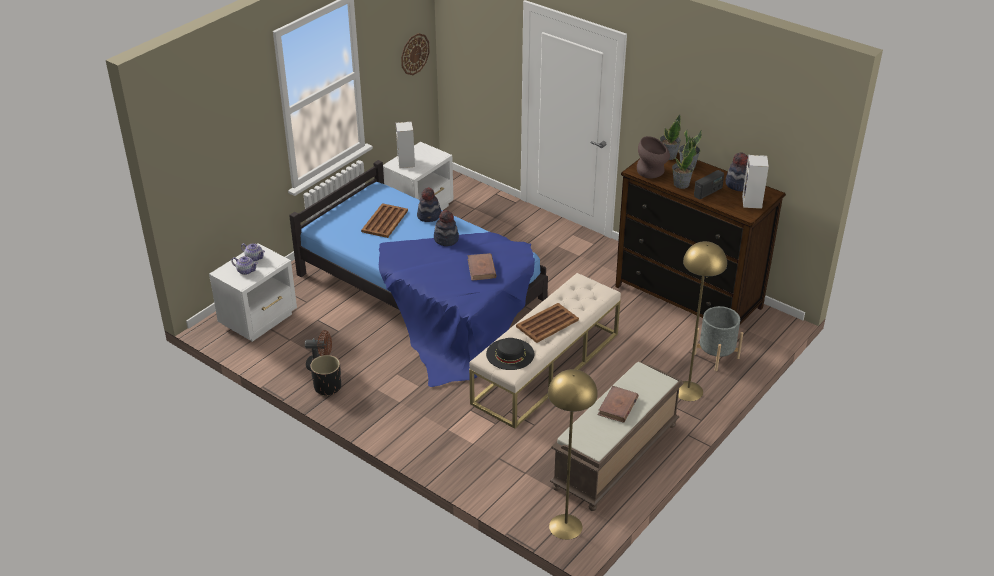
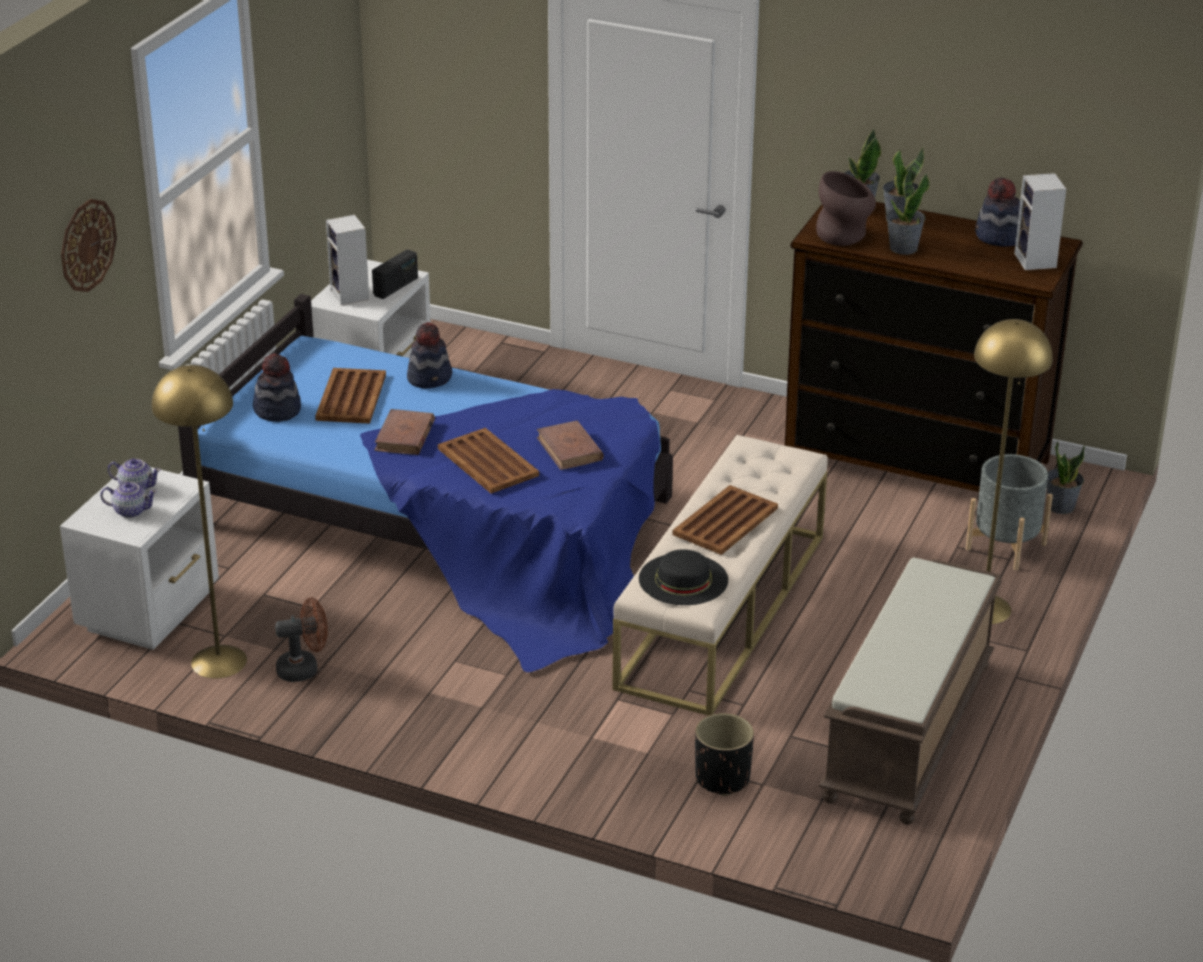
camera: 15 degrees left, 5 degrees down
black planter [310,355,341,396] -> black planter moved to [695,713,754,796]
wall clock [401,33,430,75] -> wall clock moved to [61,199,117,292]
hat [434,210,459,246] -> hat moved to [253,354,301,422]
yellow floor lamp [548,369,598,540] -> yellow floor lamp moved to [152,365,247,679]
brown book [597,386,639,423] -> brown book moved to [374,409,435,455]
radio [694,170,724,200] -> radio moved to [372,249,418,299]
none -> brown tray [438,428,539,494]
none -> potted plant [1047,441,1085,514]

